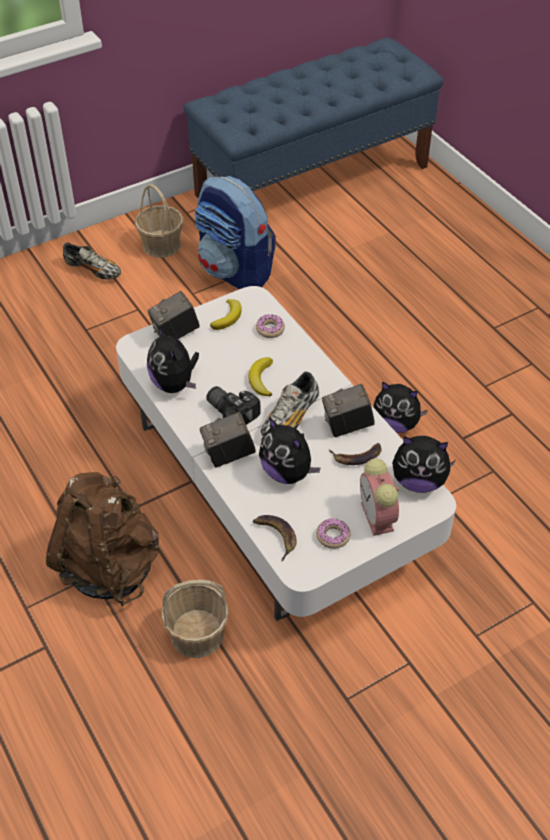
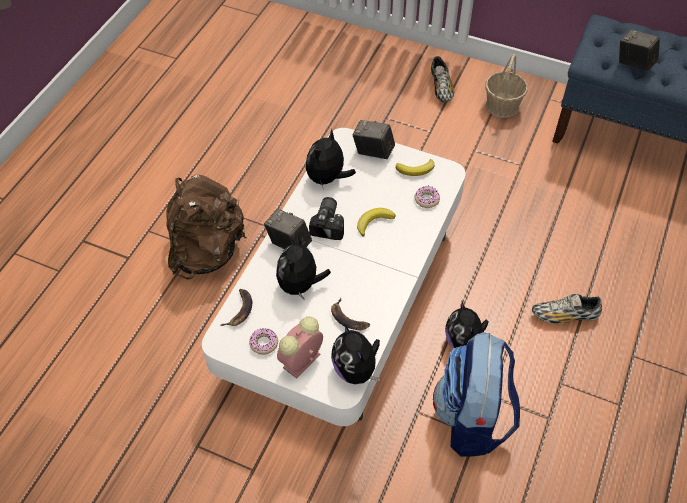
camera: 55 degrees right, 5 degrees up
basket [161,580,229,658] -> none
backpack [195,176,276,289] -> backpack moved to [433,332,520,457]
shoe [261,372,319,436] -> shoe moved to [532,294,602,324]
camera [322,384,375,437] -> camera moved to [619,29,660,71]

